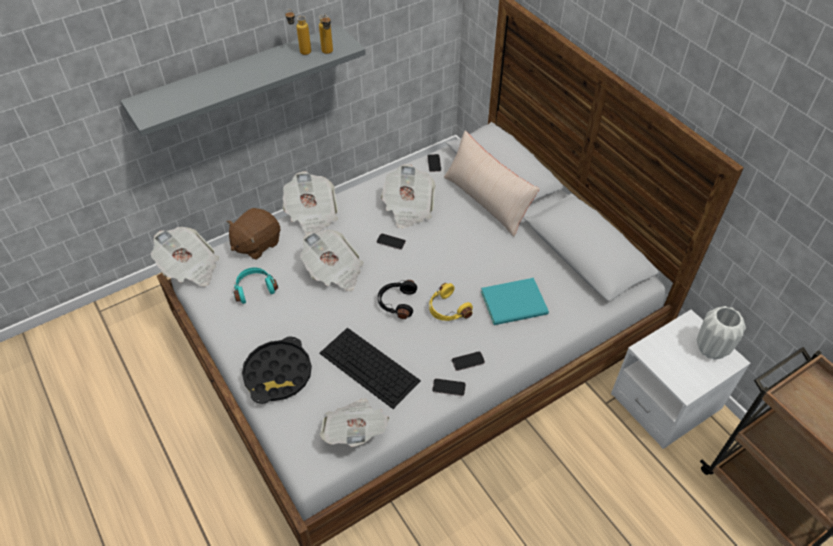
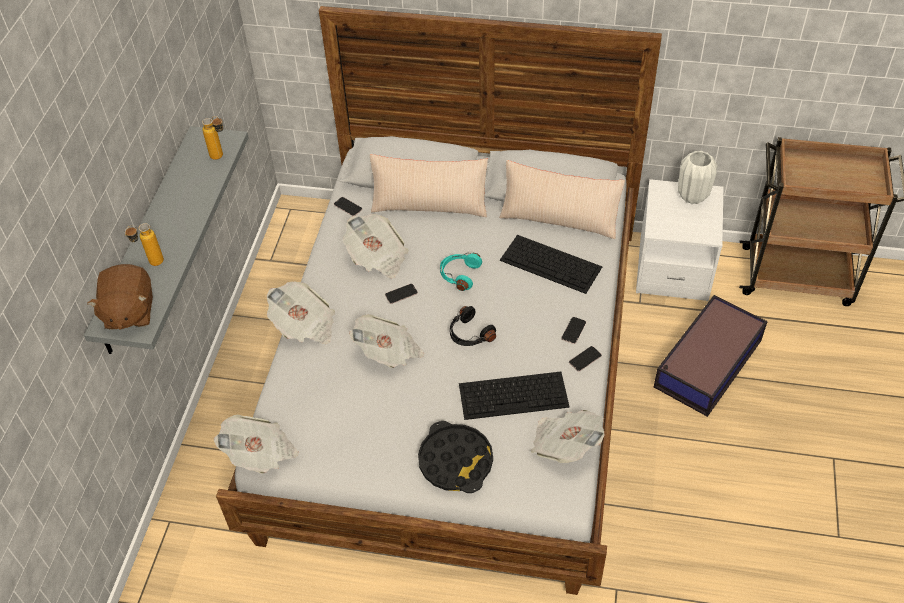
camera: 45 degrees left, 0 degrees up
brown plush toy [227,208,281,260] -> brown plush toy moved to [87,264,153,330]
turquoise headphones [233,267,278,304] -> turquoise headphones moved to [440,253,482,291]
bottle [285,10,311,55] -> bottle moved to [125,223,164,266]
yellow headphones [429,283,473,321] -> none
turquoise book [481,278,549,325] -> keyboard [500,235,602,294]
none -> beige pillow [499,160,625,239]
none -> storage box [654,295,768,417]

